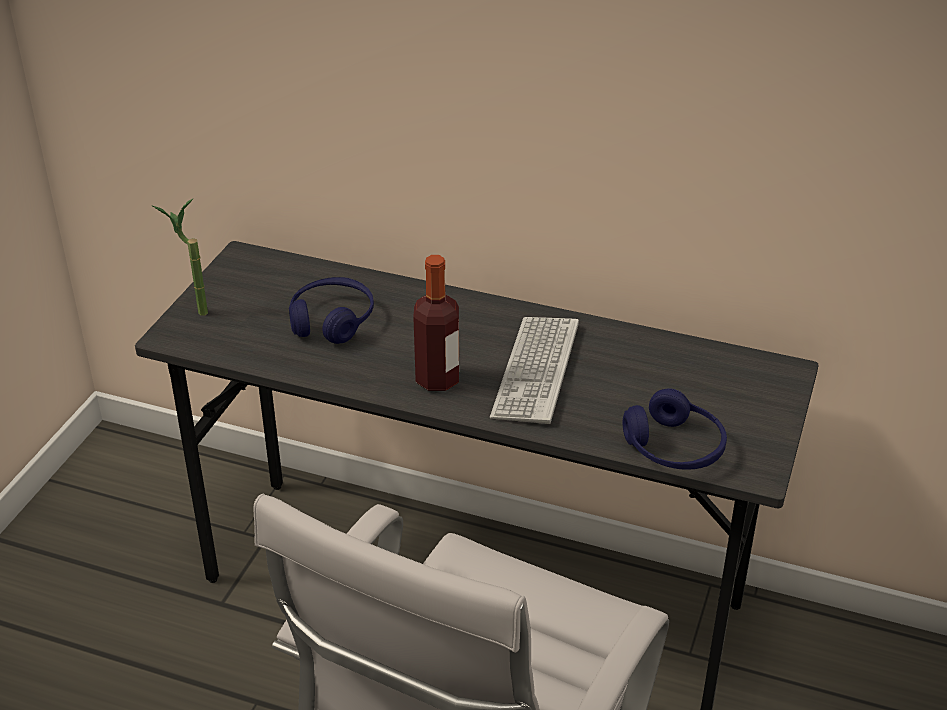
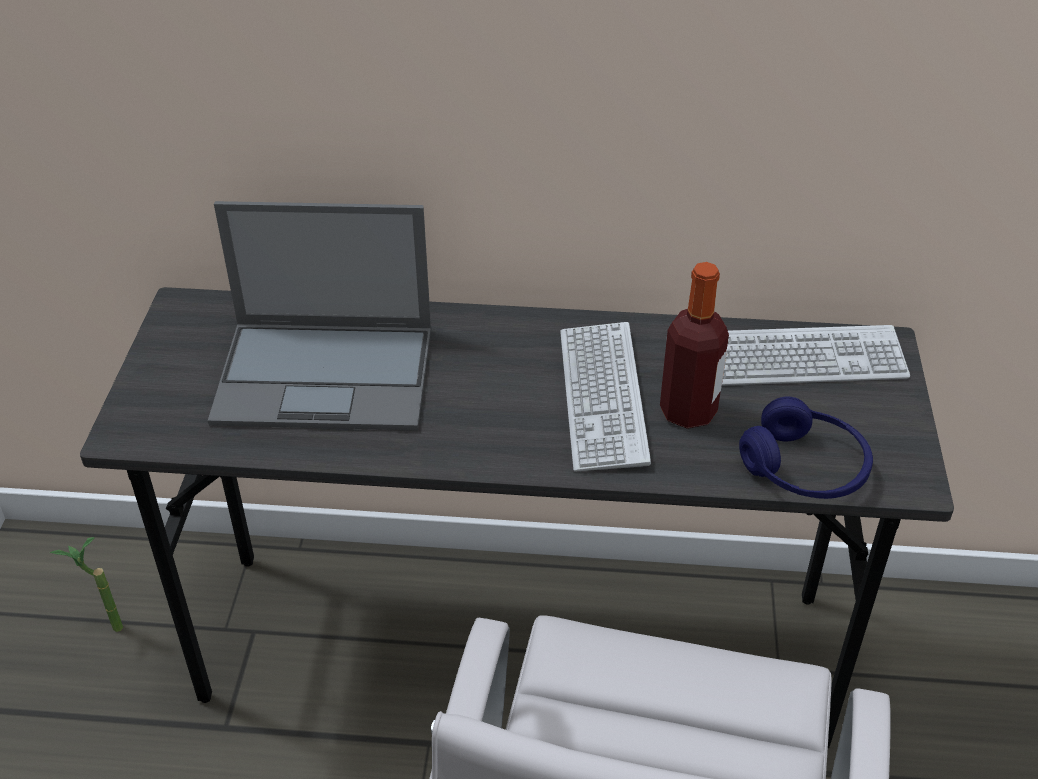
camera: 15 degrees left, 5 degrees up
potted plant [151,198,208,316] -> potted plant moved to [50,537,123,632]
blue headphones [289,277,374,344] -> laptop [208,201,431,430]
bottle [413,255,459,391] -> bottle moved to [660,262,729,429]
none -> keyboard [722,325,910,386]

